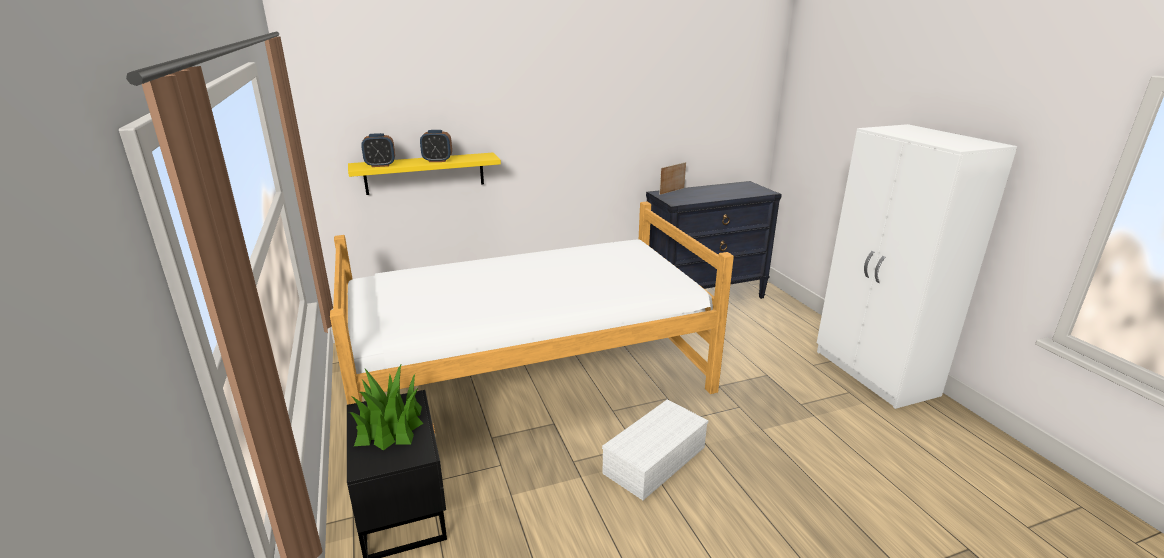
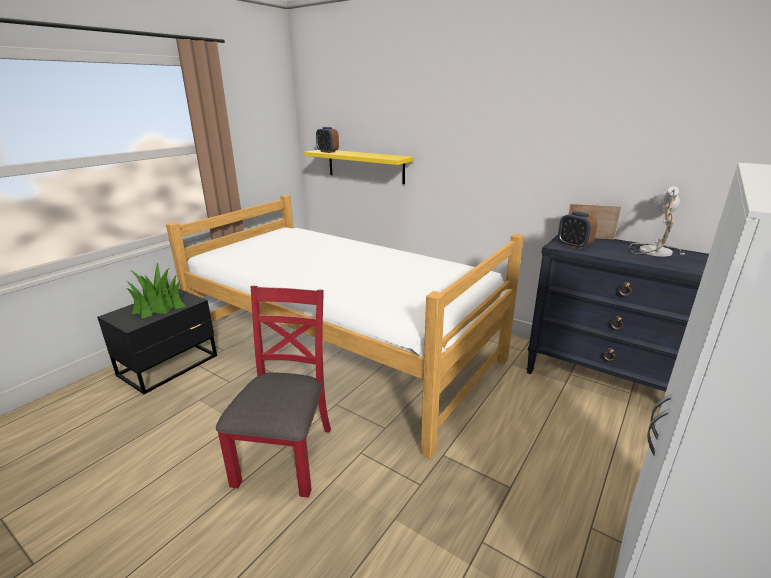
camera: 55 degrees right, 0 degrees up
alarm clock [420,130,452,162] -> alarm clock moved to [558,211,597,249]
white storage box [602,399,709,500] -> red chair [216,286,331,498]
none -> table lamp [629,186,685,257]

